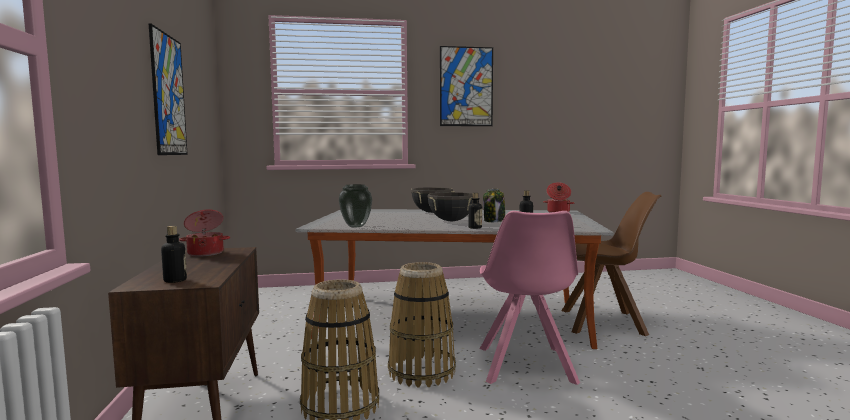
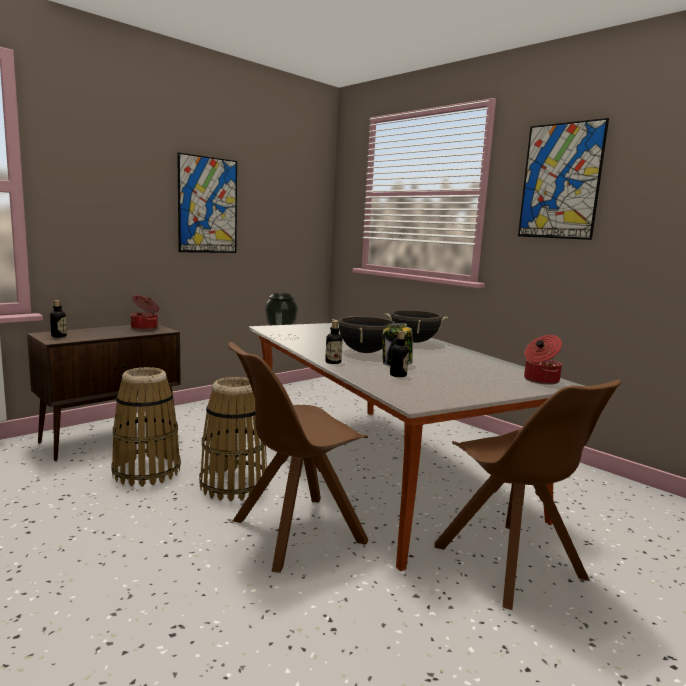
camera: 55 degrees right, 5 degrees up
pink chair [480,211,580,385] -> brown chair [228,342,369,573]

